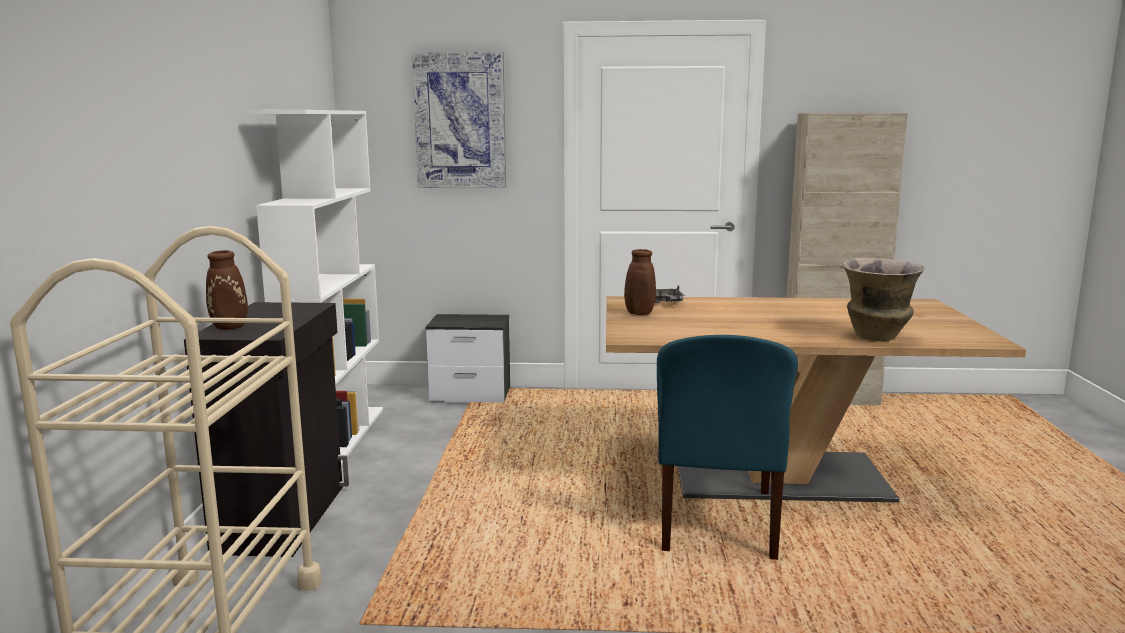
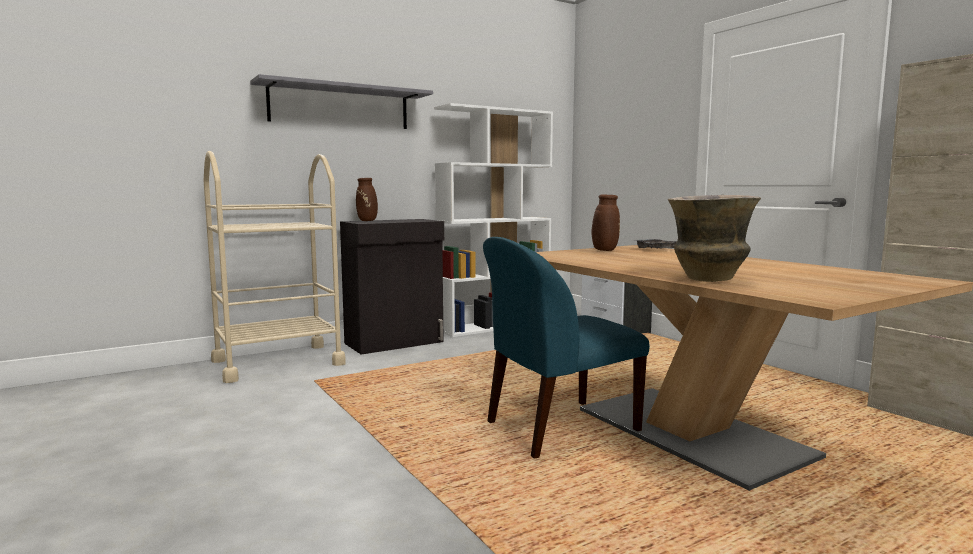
camera: 55 degrees right, 5 degrees down
picture [412,51,506,188] -> none
none -> grey shelf [250,74,433,129]

